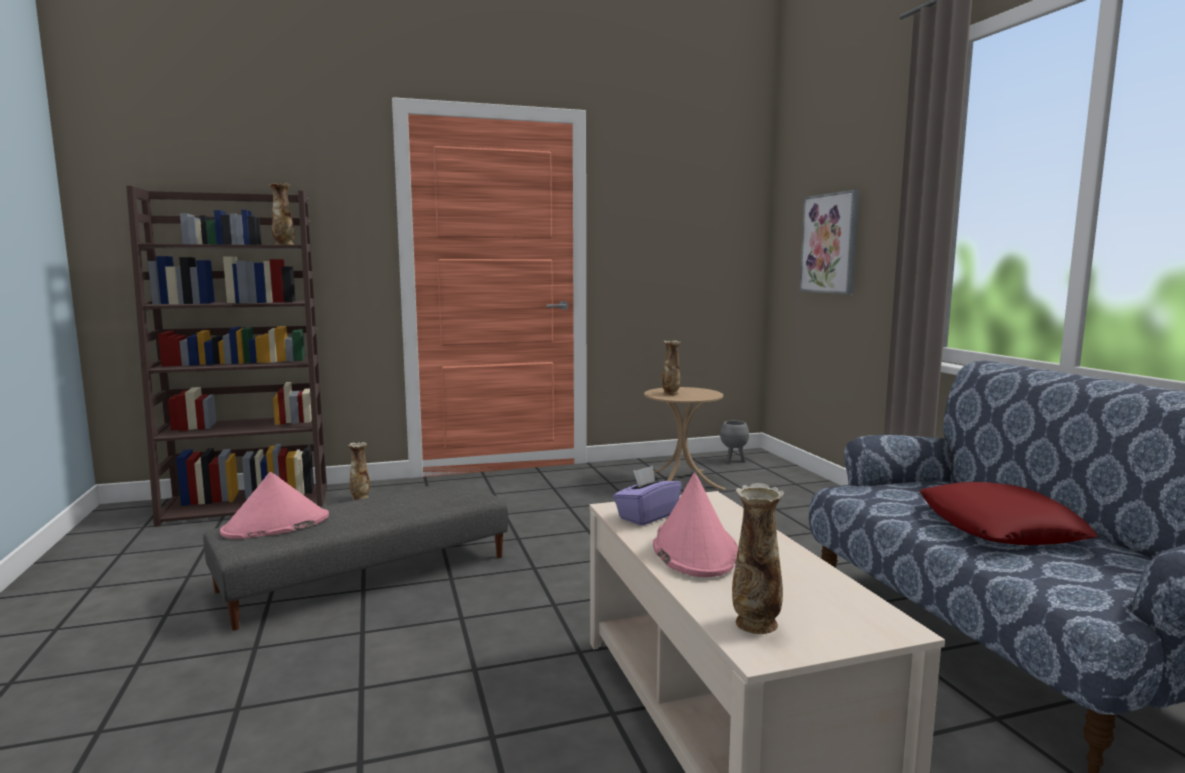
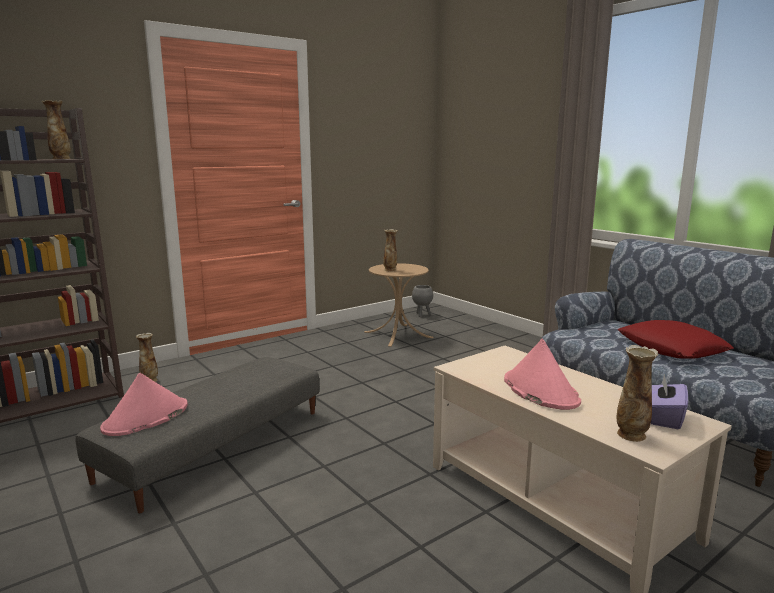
camera: 20 degrees left, 5 degrees up
purple tissue box [613,465,682,526] -> purple tissue box moved to [651,374,688,429]
picture [800,190,859,294] -> none

